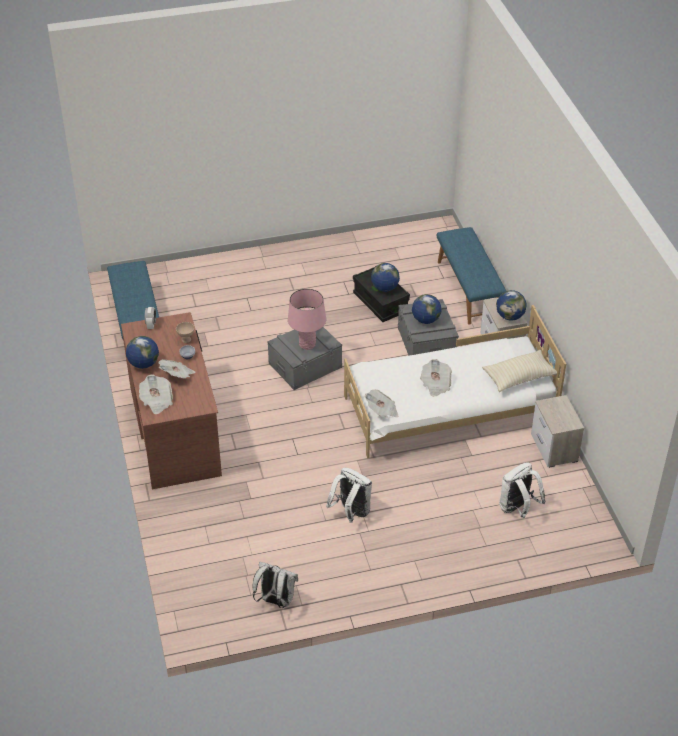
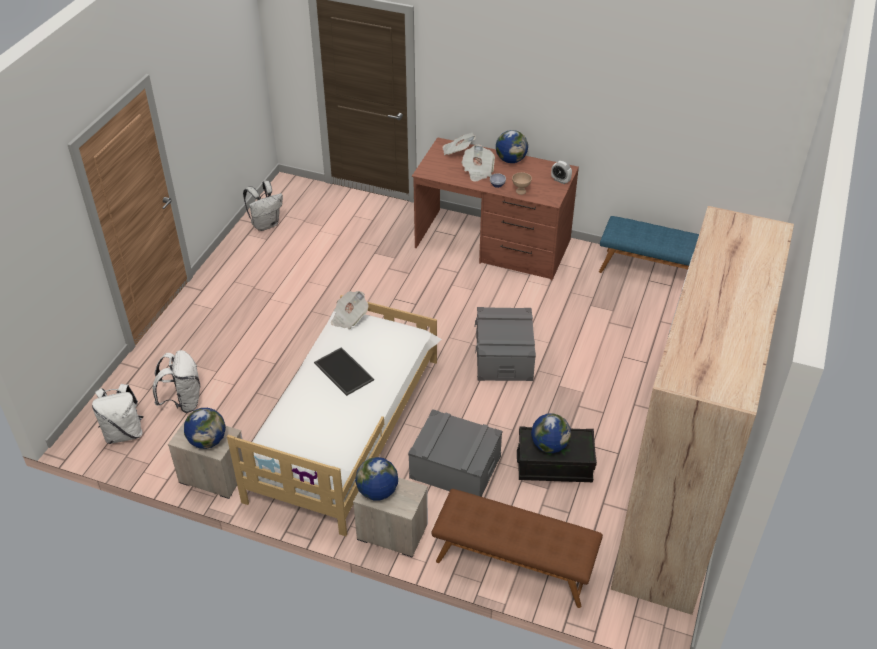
camera: 125 degrees right, 0 degrees up
pink table lamp [288,289,326,350] -> none
white backpack [326,468,372,523] -> white backpack moved to [92,384,143,444]
globe [412,294,442,324] -> globe moved to [184,408,226,449]
newspaper [420,359,452,397] -> tray [314,347,374,396]
blue bench [437,227,506,325] -> brown bench [432,489,603,608]
beige pillow [482,350,557,392] -> none
none -> beige wardrobe [611,206,794,615]

